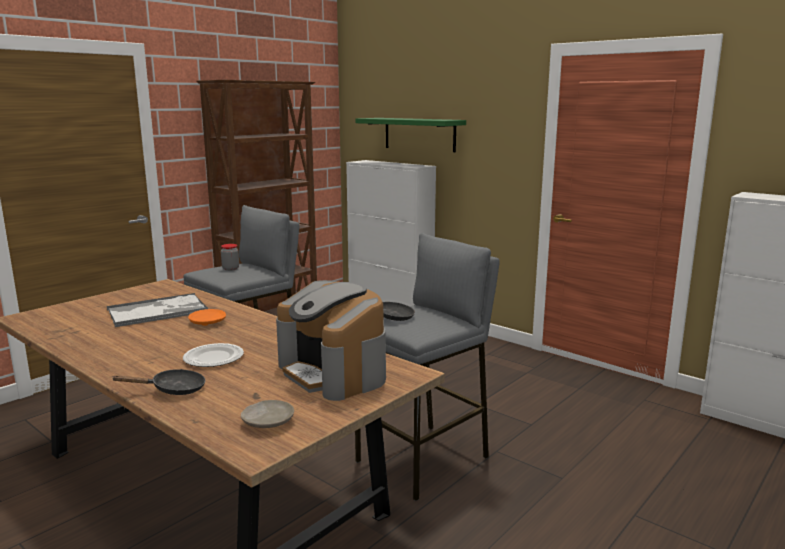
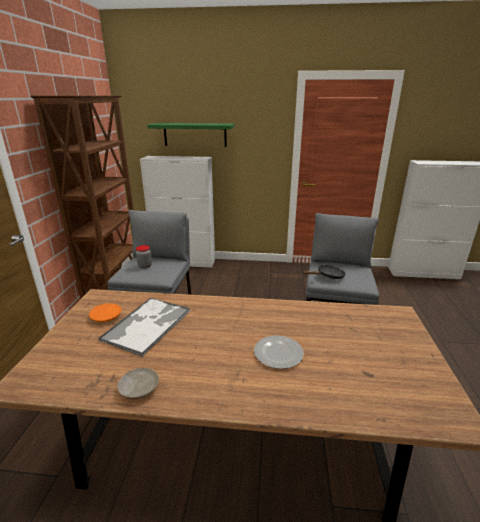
camera: 35 degrees left, 10 degrees up
black frying pan [111,369,206,395] -> none
orange plate [188,309,226,326] -> orange plate moved to [89,303,121,322]
beige plate [241,400,294,428] -> beige plate moved to [117,368,159,399]
coffee machine [276,280,386,401] -> none

